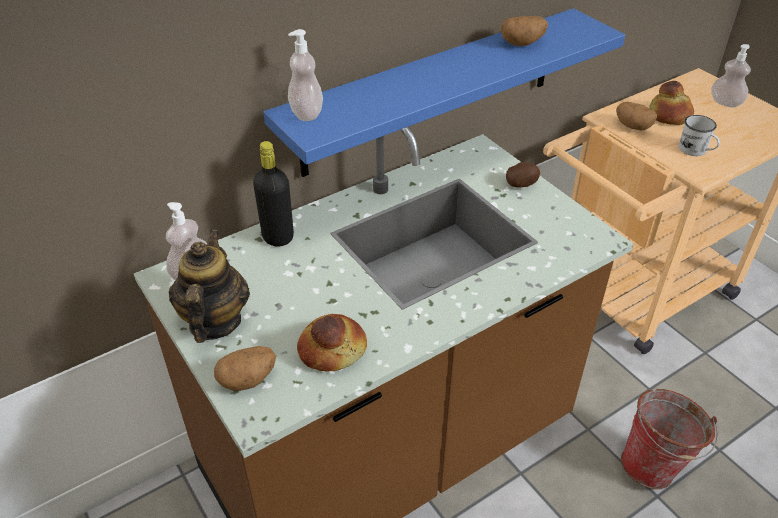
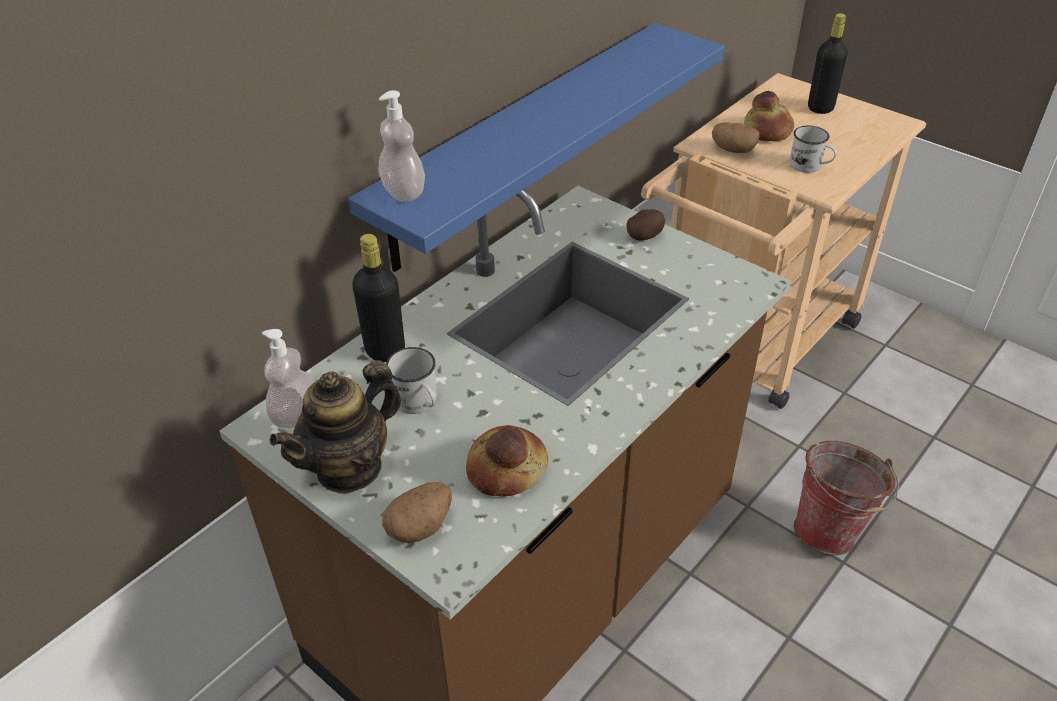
camera: 15 degrees left, 0 degrees up
teapot [169,230,250,343] -> teapot turned 120 degrees counterclockwise [270,360,402,494]
potato [501,16,548,46] -> none
soap dispenser [711,44,751,108] -> black bottle [808,13,848,114]
none -> white mug [386,347,437,414]

